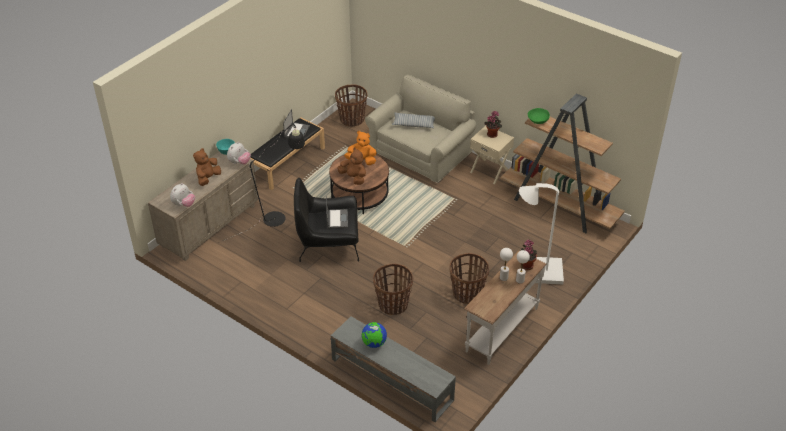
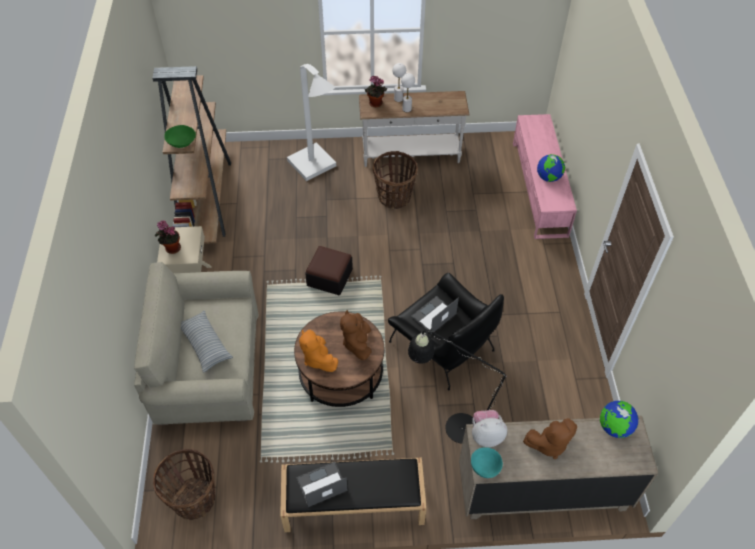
camera: 130 degrees left, 10 degrees up
plush toy [170,183,195,207] -> globe [600,401,638,438]
grey tv stand [331,316,456,422] -> pink tv stand [513,114,577,239]
basket [373,264,413,315] -> none
none -> ottoman [305,246,353,295]

